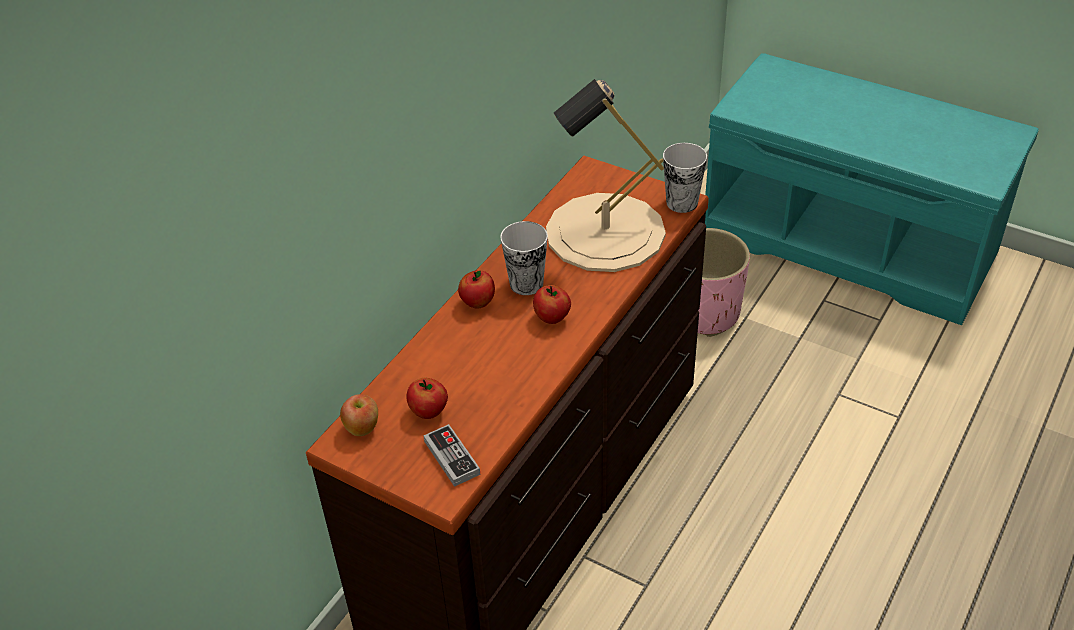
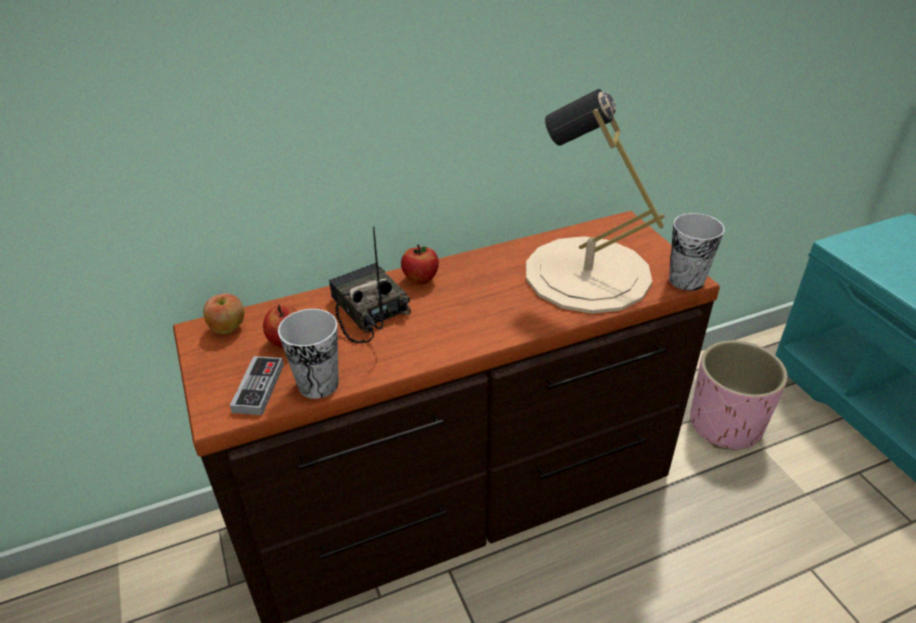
camera: 35 degrees right, 5 degrees down
cup [500,221,548,295] -> cup moved to [278,309,339,399]
apple [533,285,571,324] -> none
none -> radio [329,227,411,344]

